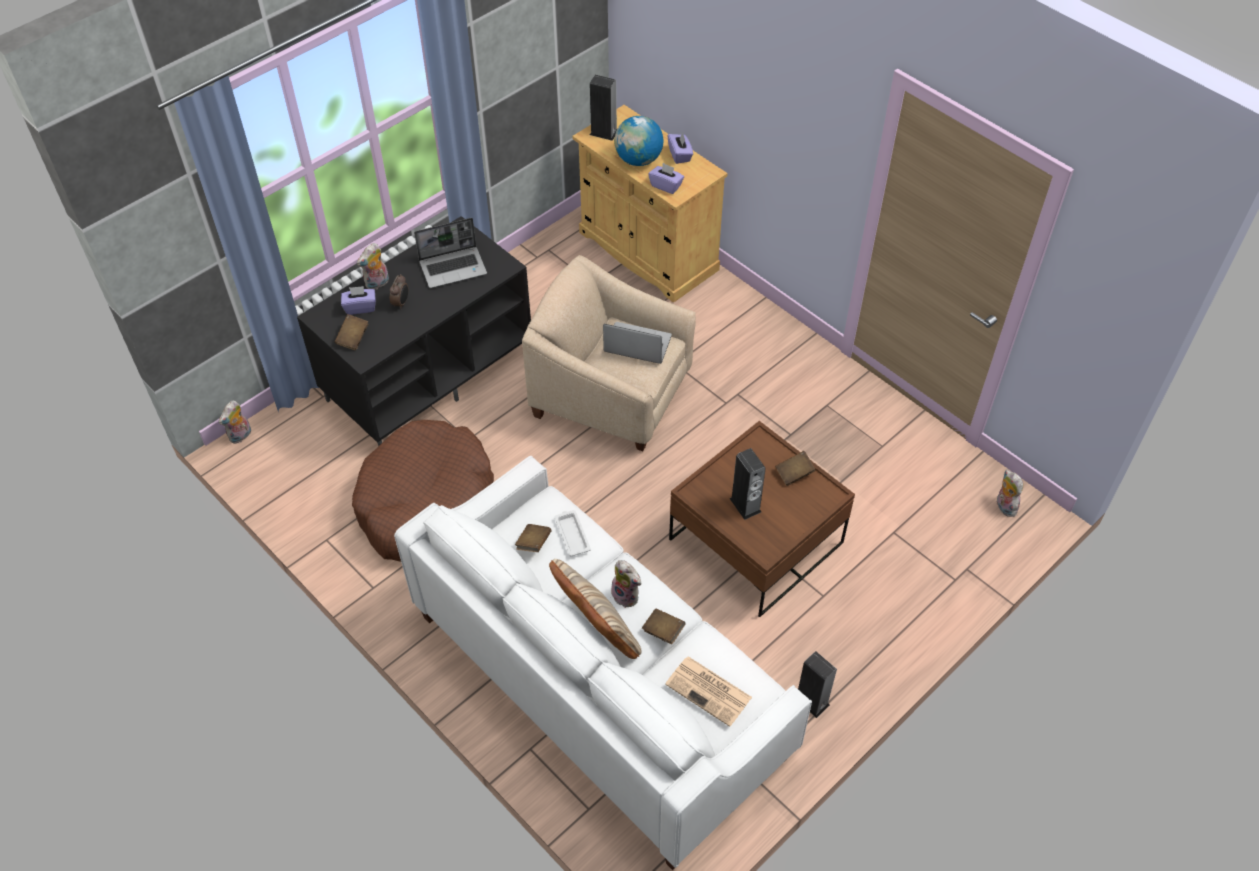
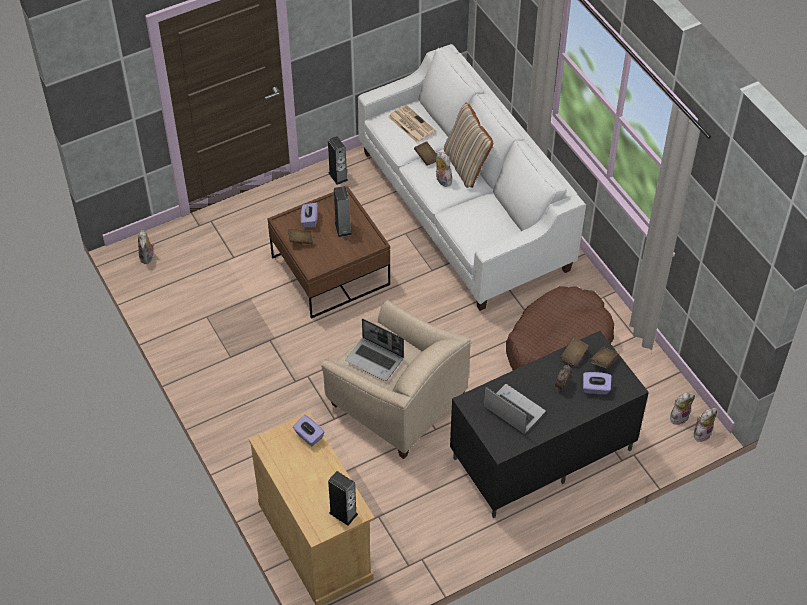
camera: 165 degrees left, 0 degrees up
plush toy [357,243,389,290] -> plush toy moved to [670,393,695,425]
laptop [414,218,487,288] -> laptop turned 45 degrees clockwise [484,384,546,434]
brown book [515,524,551,552] -> brown book moved to [560,337,589,367]
white tray [555,510,591,556] -> none
globe [614,116,664,166] -> none
purple tissue box [668,132,693,164] -> purple tissue box moved to [301,202,318,228]

